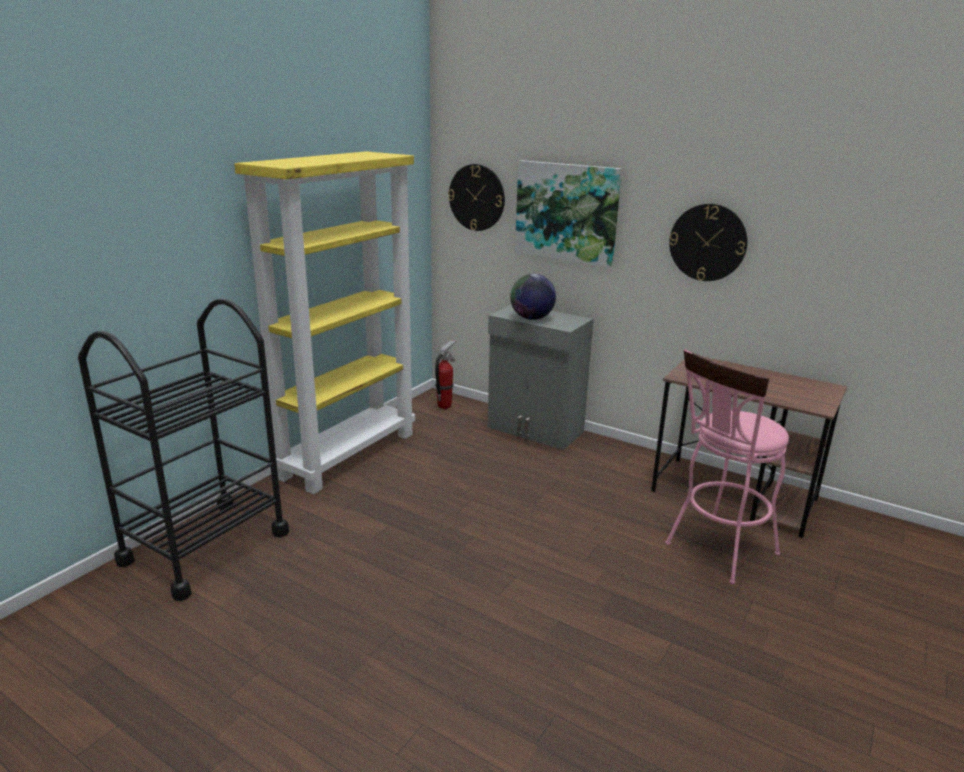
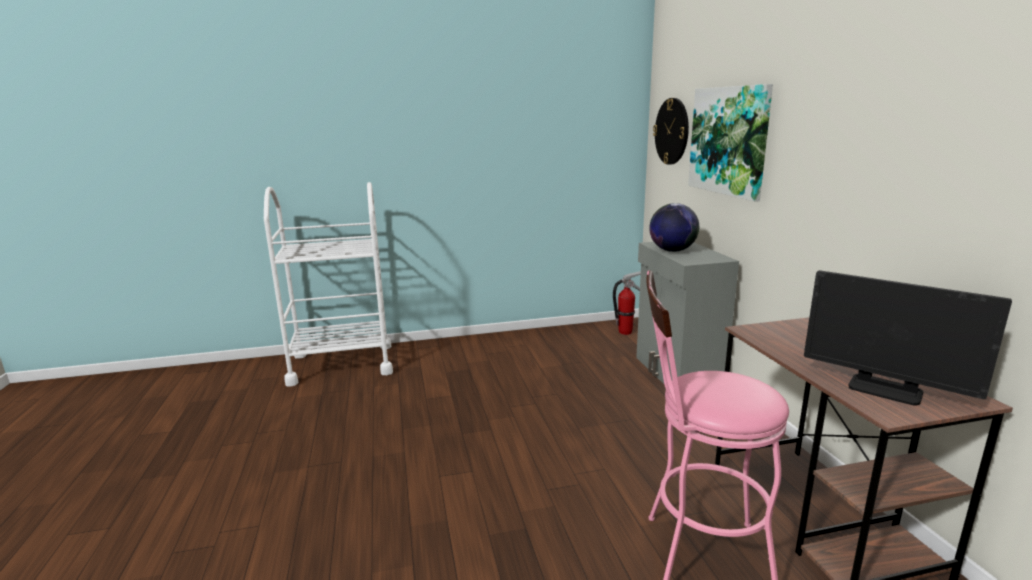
camera: 45 degrees right, 5 degrees down
black cart [78,299,289,601] -> white cart [264,182,393,386]
yellow bookcase [234,151,415,494] -> none
wall clock [669,204,747,281] -> none
none -> monitor [804,270,1012,406]

